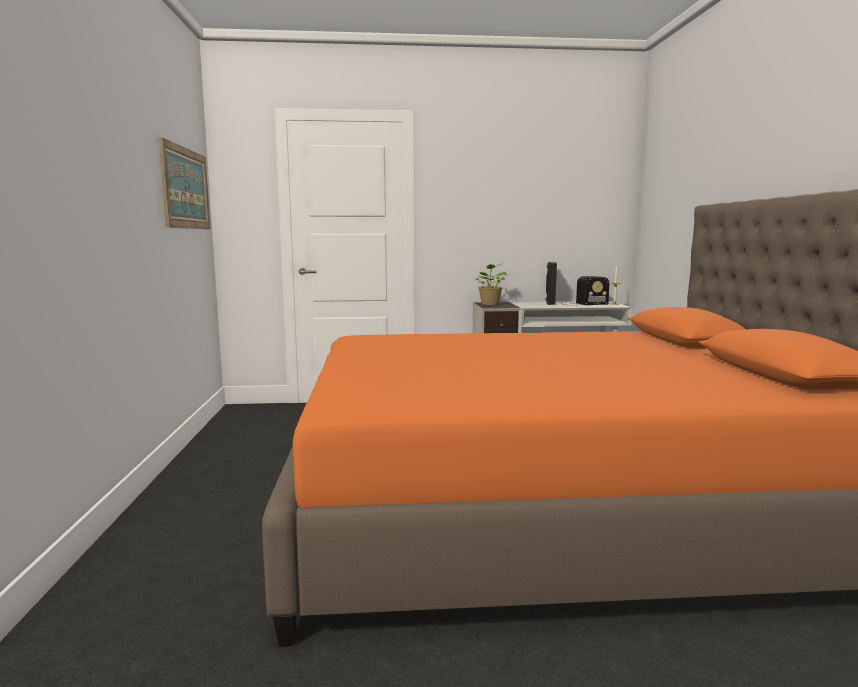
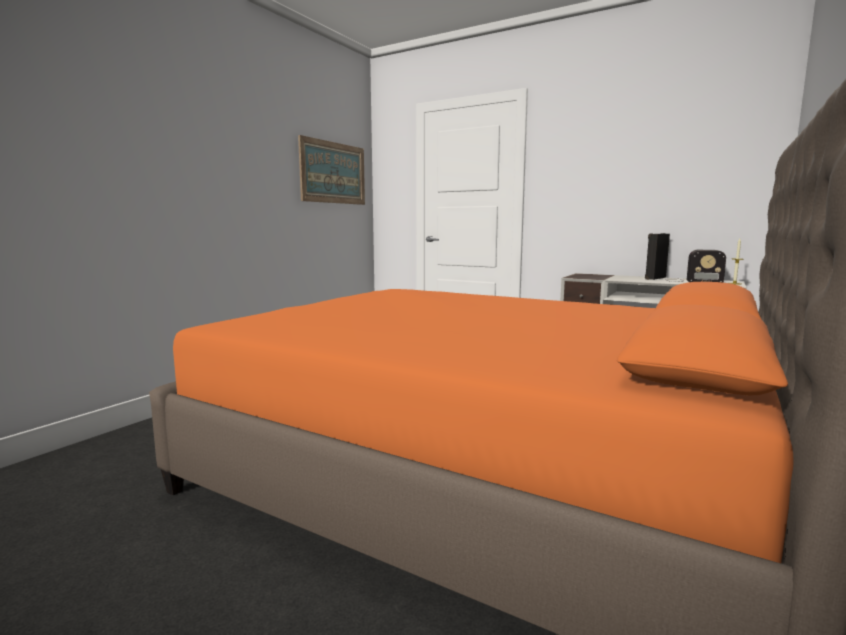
camera: 35 degrees right, 0 degrees up
potted plant [476,263,508,305] -> none

